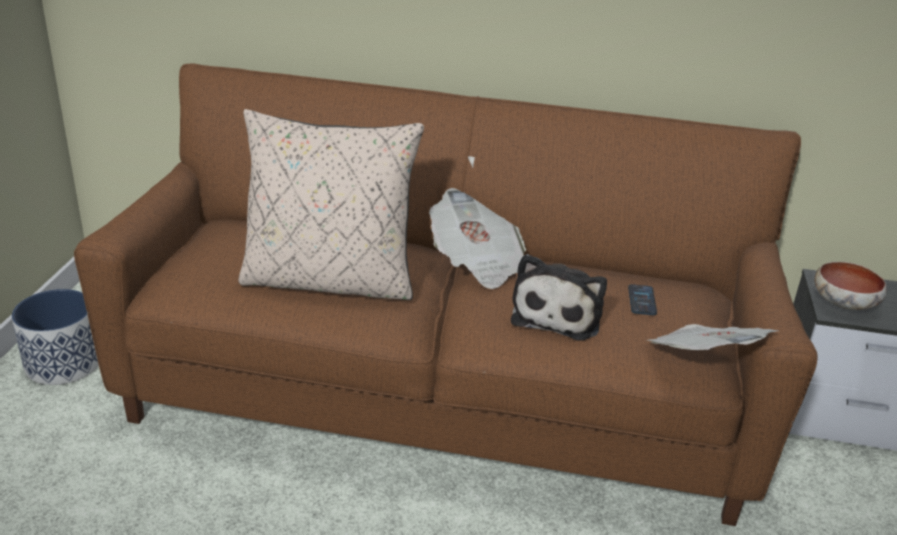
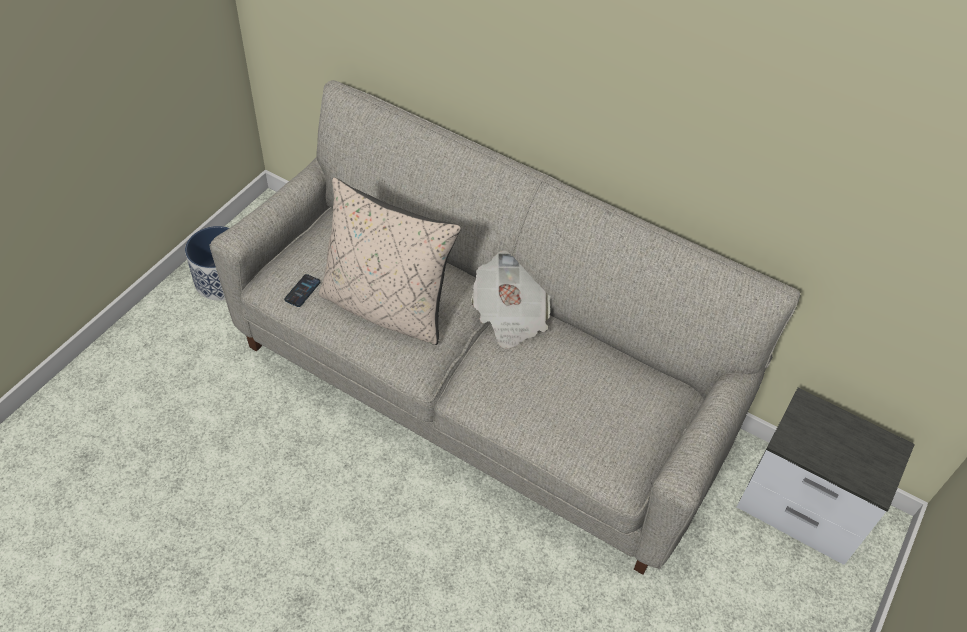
camera: 20 degrees right, 20 degrees up
brown sofa [74,63,818,526] -> grey sofa [209,80,800,575]
plush toy [511,254,607,340] -> none
phone [628,284,657,315] -> phone moved to [284,274,320,307]
newspaper [646,324,779,350] -> none
bowl [814,262,887,310] -> none

